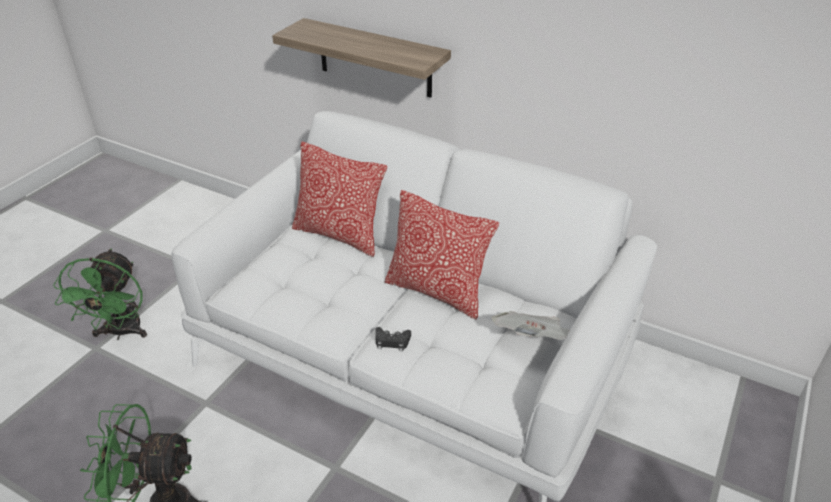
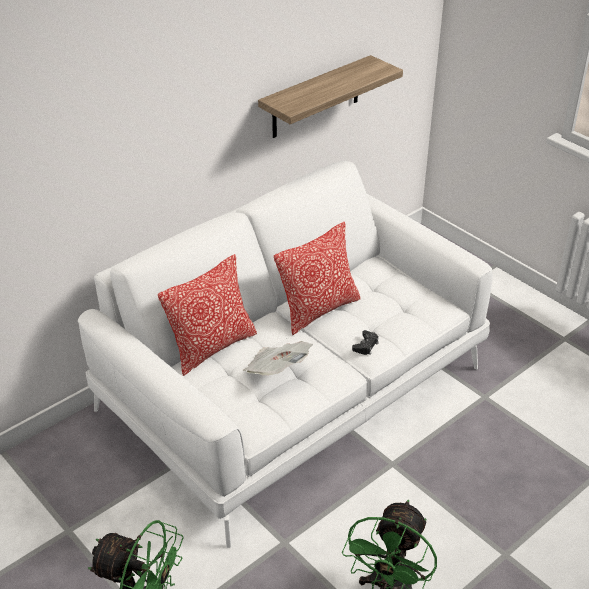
camera: 70 degrees left, 0 degrees up
shelf [272,18,451,98] -> shelf moved to [258,55,403,138]
newspaper [492,311,570,340] -> newspaper moved to [243,341,313,375]

